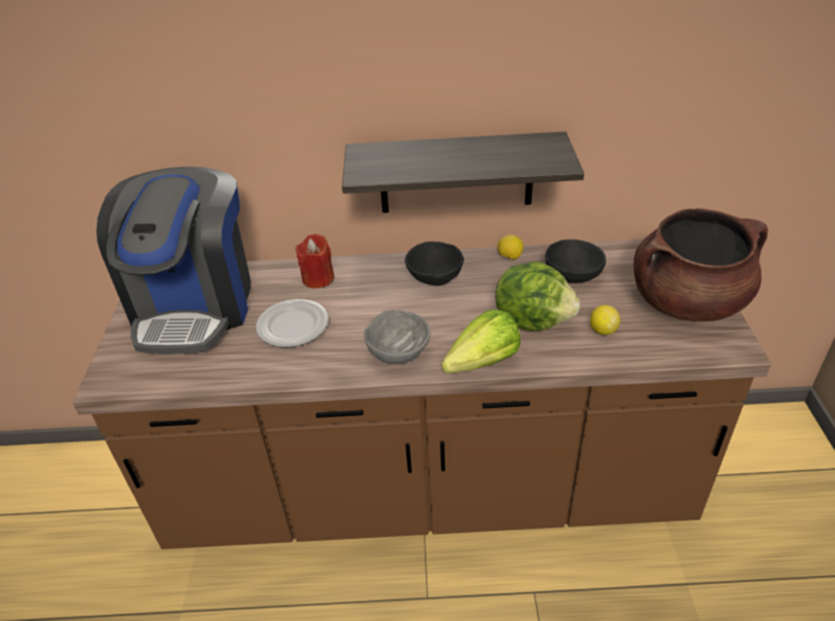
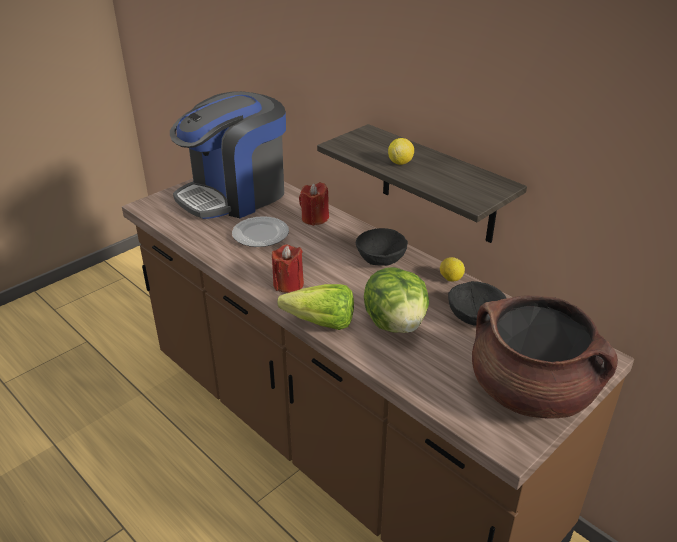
camera: 45 degrees right, 5 degrees down
grey bowl [364,310,431,364] -> red candle [272,244,304,293]
lemon [590,305,620,335] -> lemon moved to [388,138,414,165]

